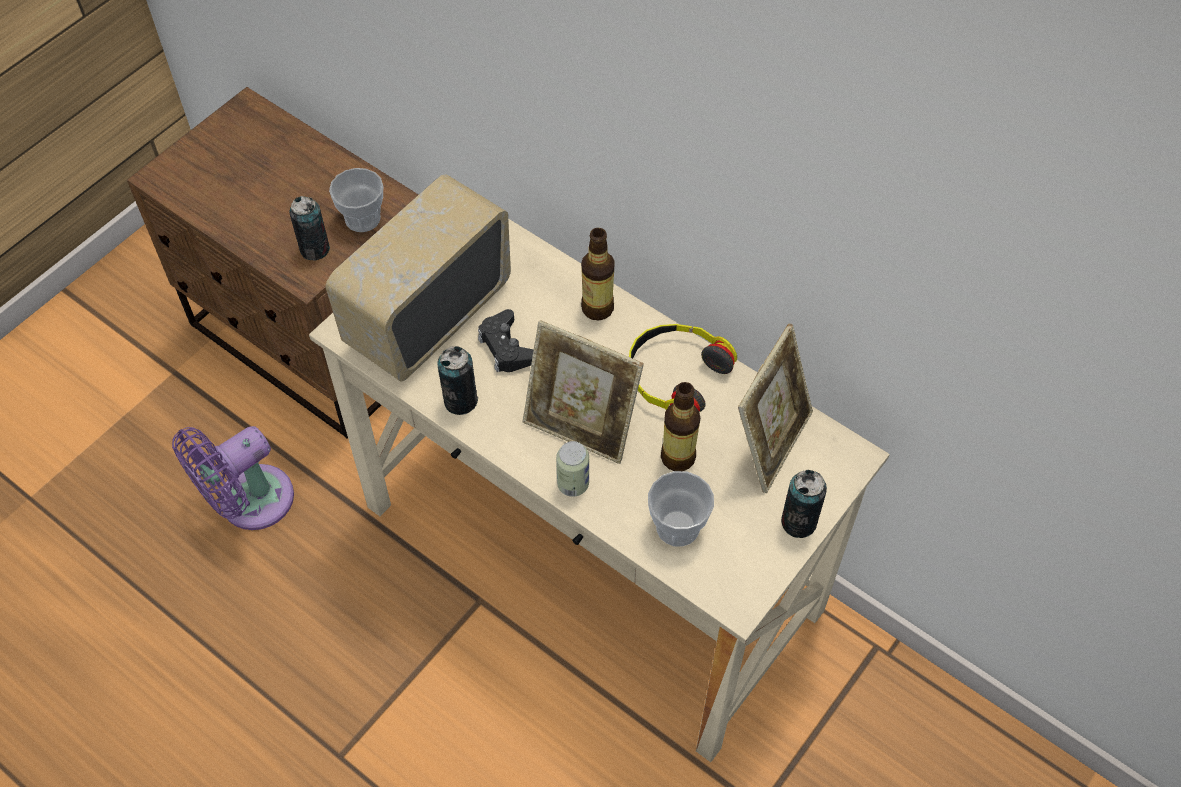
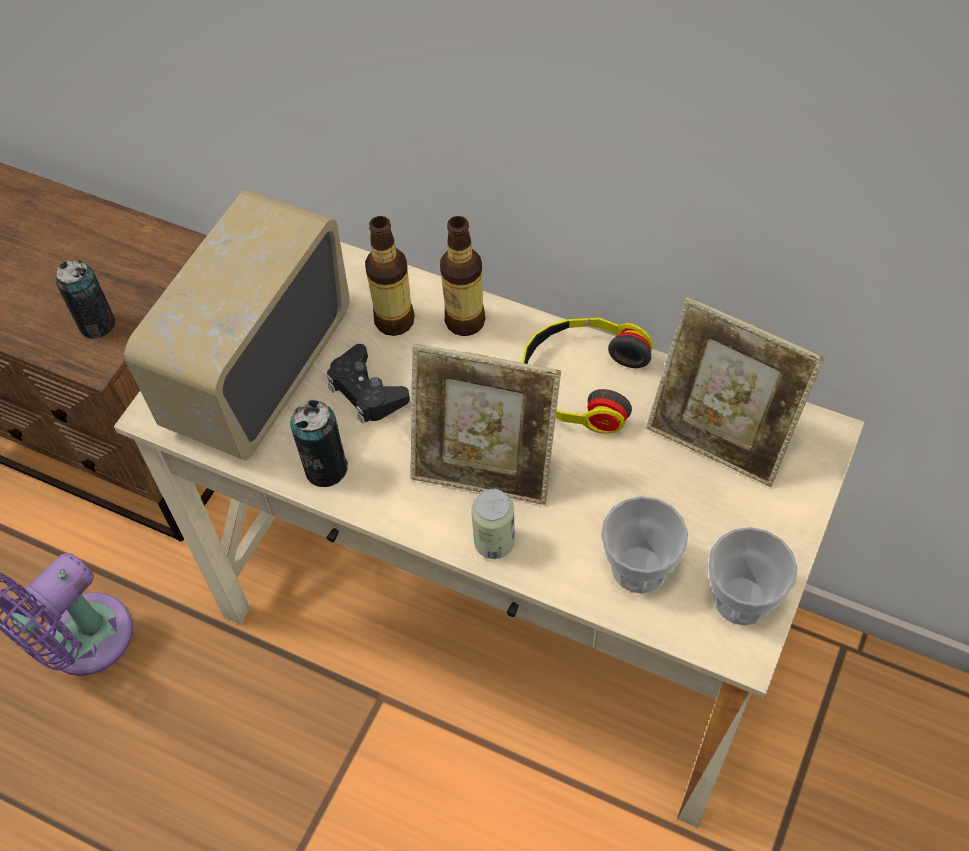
camera: 10 degrees left, 0 degrees up
cup [329,168,383,232] -> cup moved to [708,527,798,625]
bottle [661,382,700,471] -> bottle moved to [365,216,415,336]
picture frame [738,324,813,493] -> picture frame turned 105 degrees clockwise [646,297,824,487]
can [781,470,827,538] -> none

